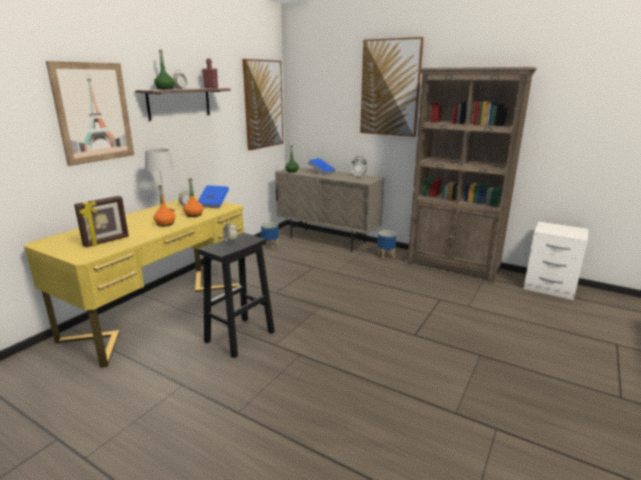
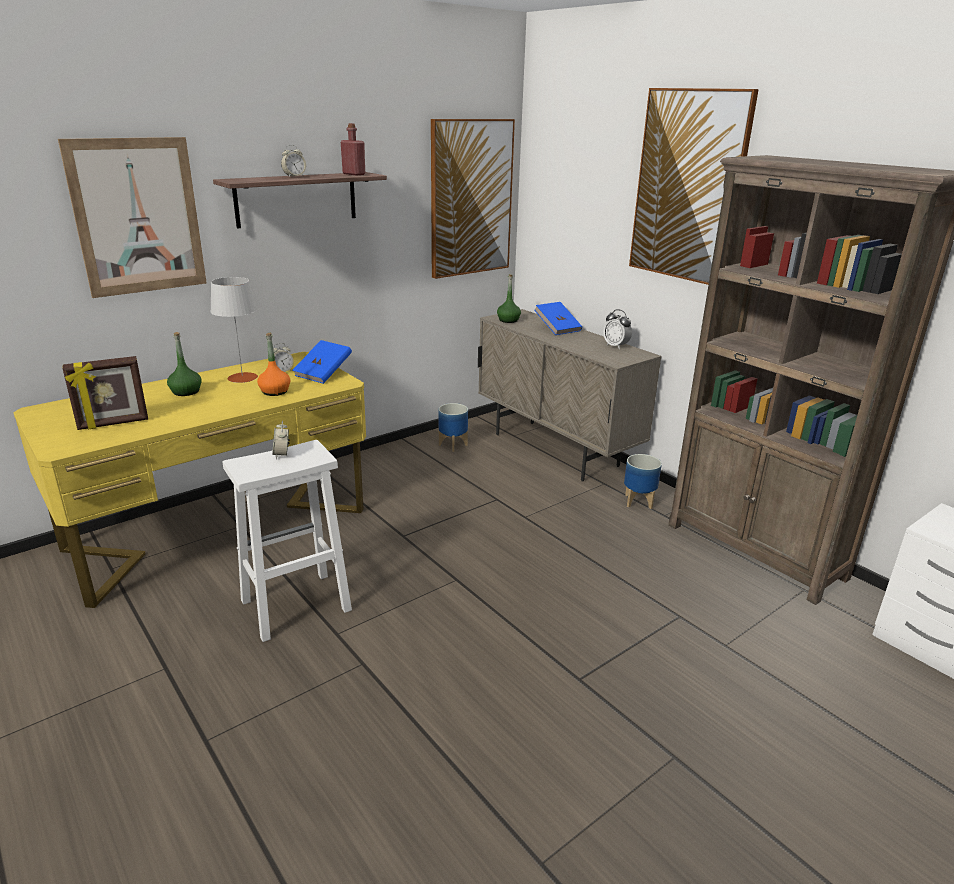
camera: 20 degrees right, 5 degrees up
orange bottle [153,185,176,227] -> none
green bottle [154,49,175,90] -> green bottle moved to [167,332,202,396]
black stool [198,233,275,358] -> white stool [223,440,352,642]

